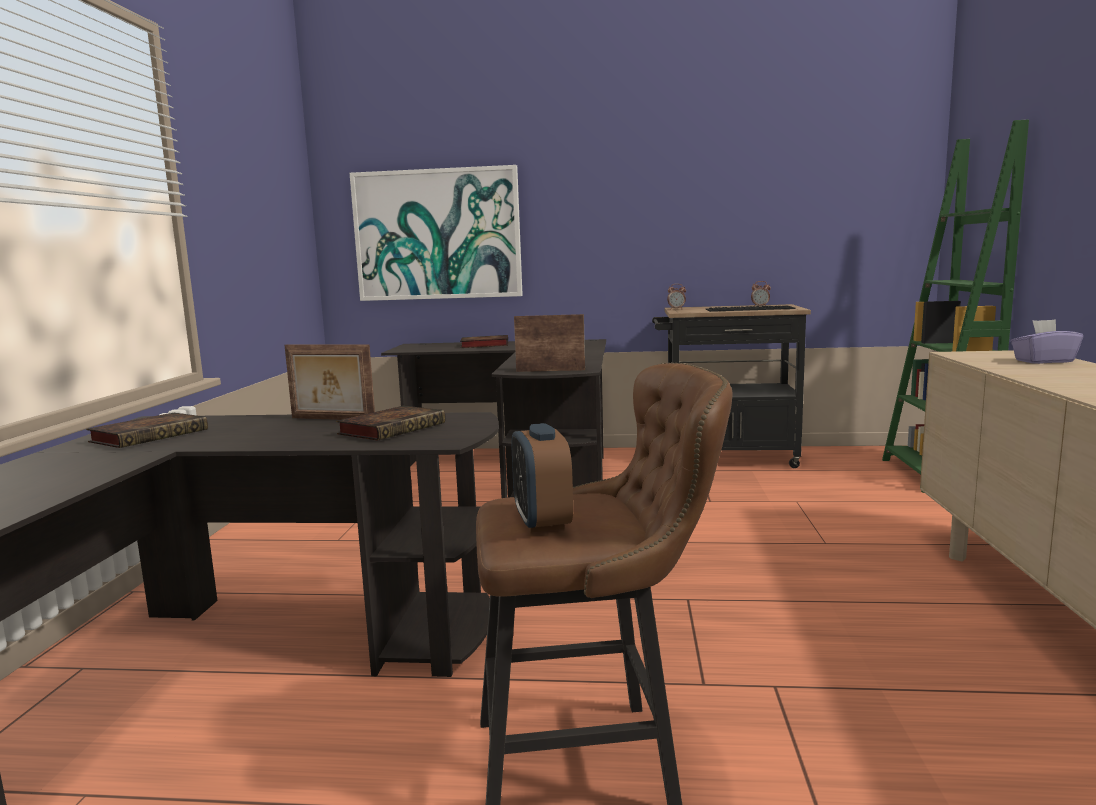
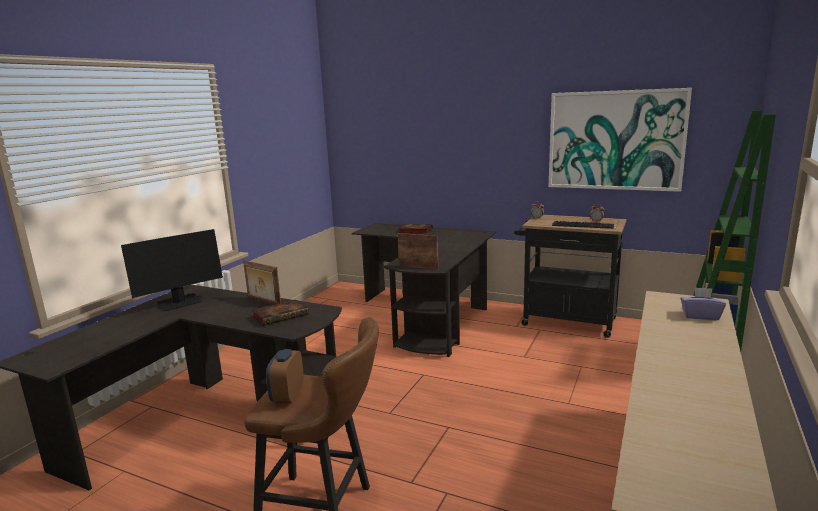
camera: 20 degrees right, 5 degrees up
book [86,413,208,448] -> monitor [121,229,223,311]
picture [350,165,523,301] -> picture moved to [549,88,692,192]

